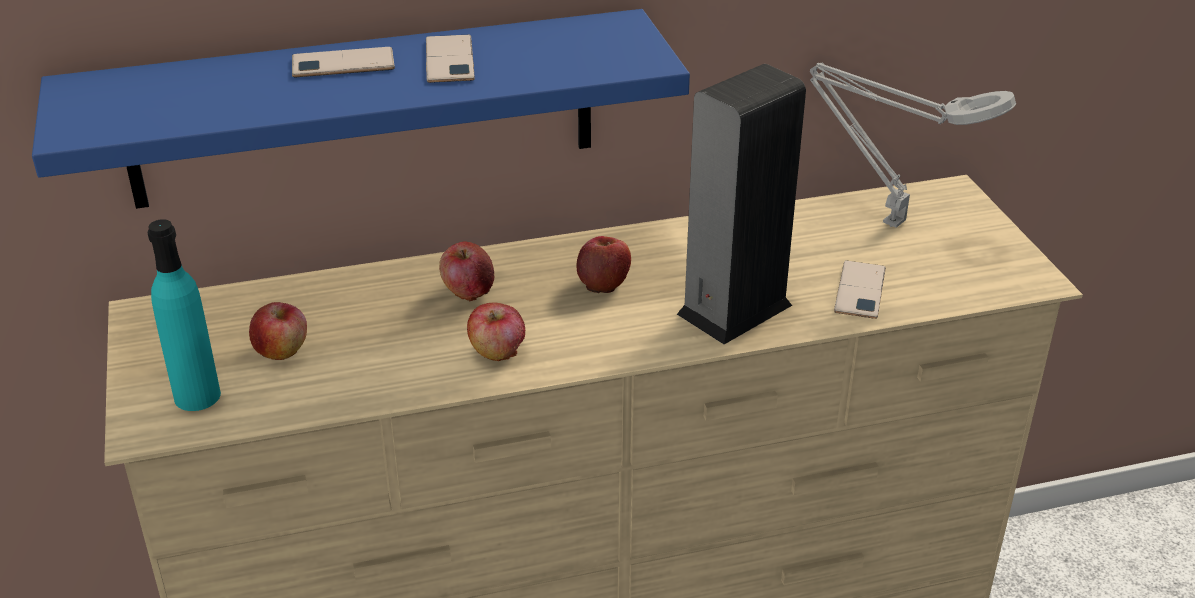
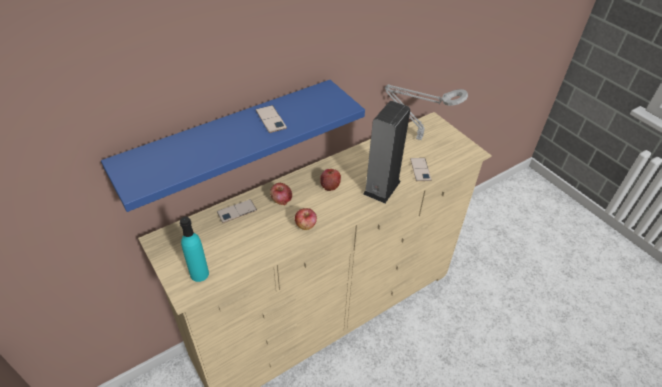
camera: 20 degrees left, 10 degrees up
apple [249,302,307,360] -> none
phone [292,47,395,77] -> phone moved to [217,199,257,223]

